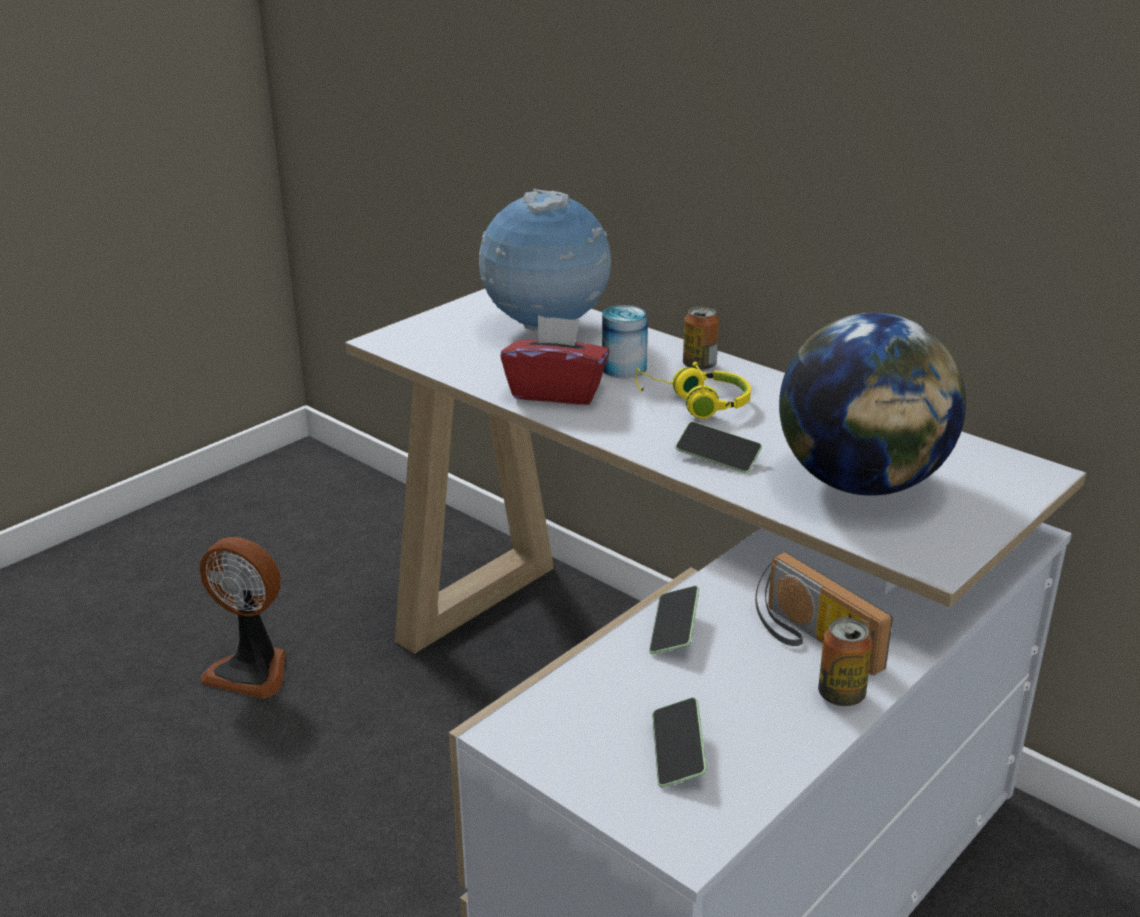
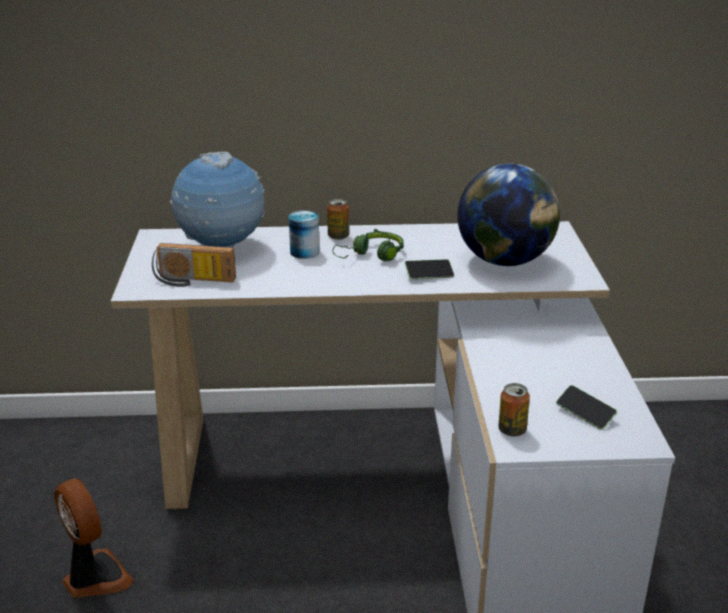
camera: 45 degrees left, 0 degrees up
fan [200,537,286,699] -> fan turned 105 degrees counterclockwise [54,479,134,598]
red tissue box [500,315,609,405] -> none
yellow headphones [635,362,751,419] -> green headphones [333,229,403,261]
phone [649,586,699,654] -> none
radio [755,552,893,675] -> radio moved to [152,243,236,287]
can [818,618,872,706] -> can moved to [498,383,530,437]

